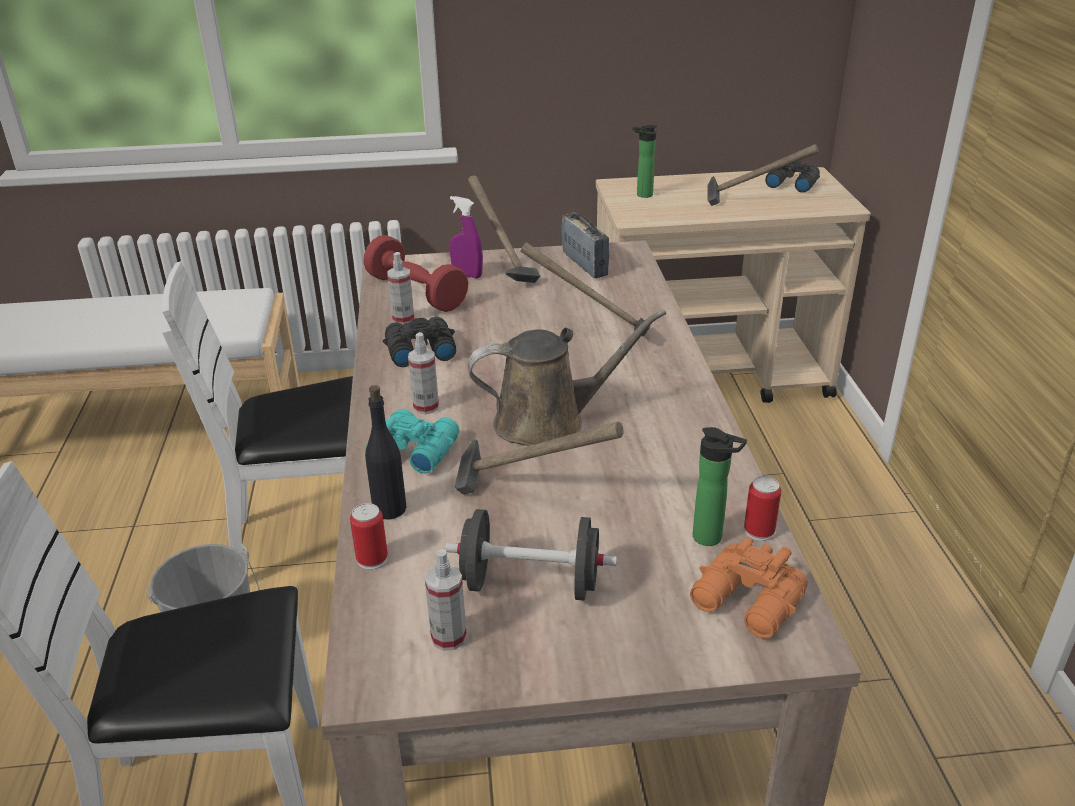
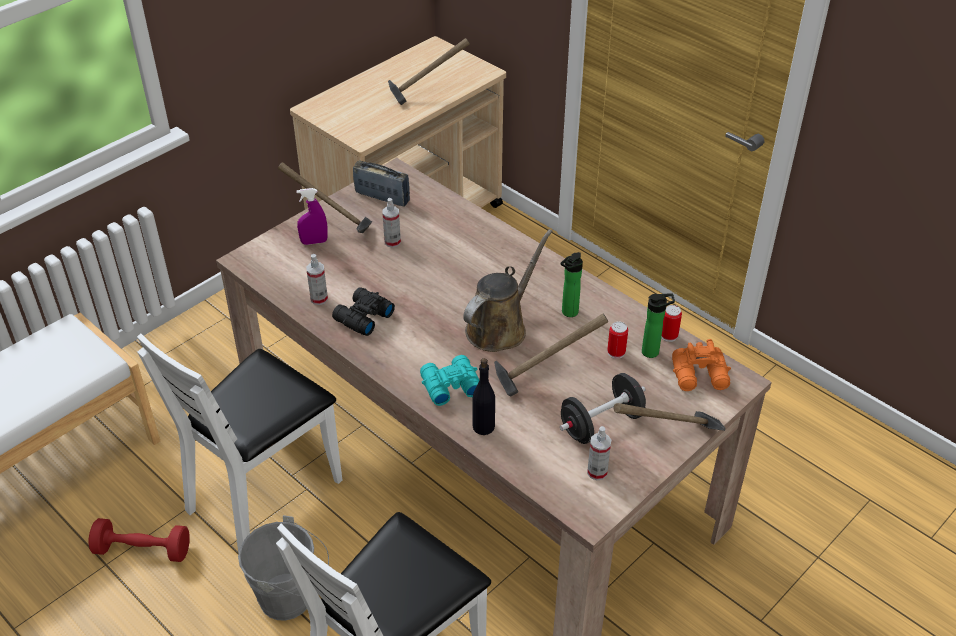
camera: 40 degrees left, 10 degrees up
can [350,503,388,570] -> can moved to [607,322,628,359]
red dumbbell [364,235,468,312] -> red dumbbell moved to [89,518,190,562]
spray bottle [408,332,439,414] -> spray bottle moved to [382,198,401,248]
hammer [521,242,650,337] -> hammer moved to [614,403,726,431]
bottle [633,125,657,198] -> bottle moved to [560,252,583,317]
black binoculars [765,160,820,193] -> none

